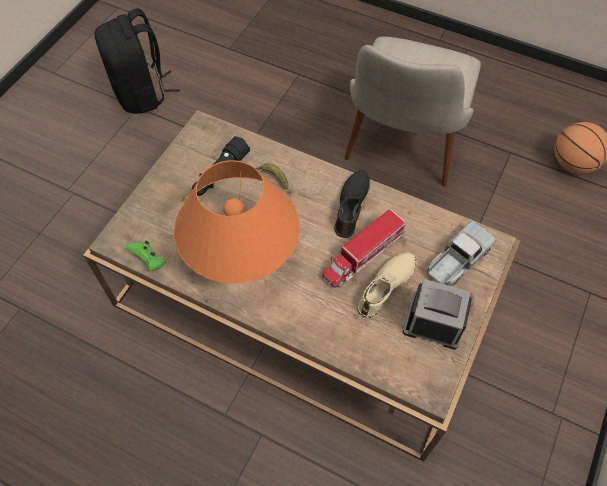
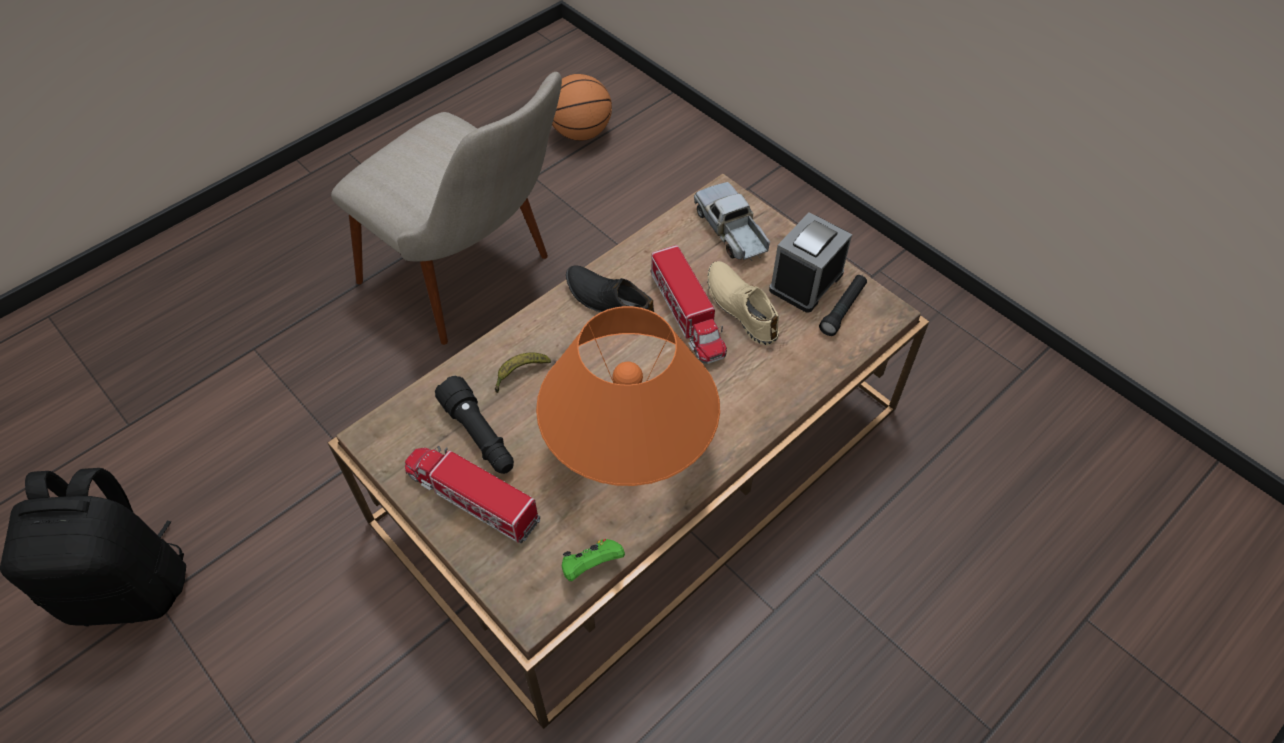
camera: 70 degrees left, 5 degrees down
none -> toy truck [405,445,541,543]
none -> black flashlight [819,275,867,336]

